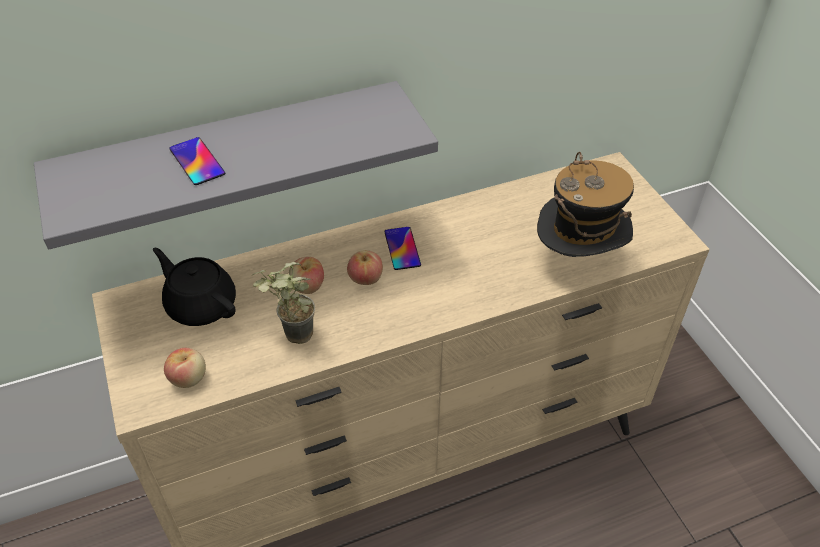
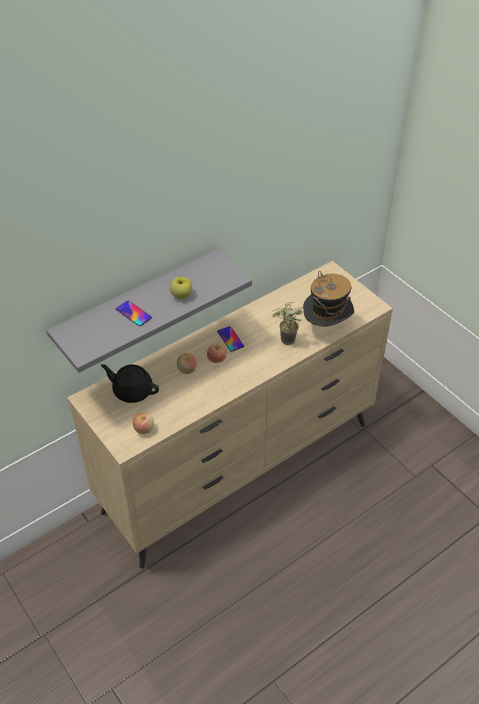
camera: 15 degrees left, 0 degrees up
potted plant [251,262,315,344] -> potted plant moved to [272,302,305,345]
none -> apple [170,276,192,299]

